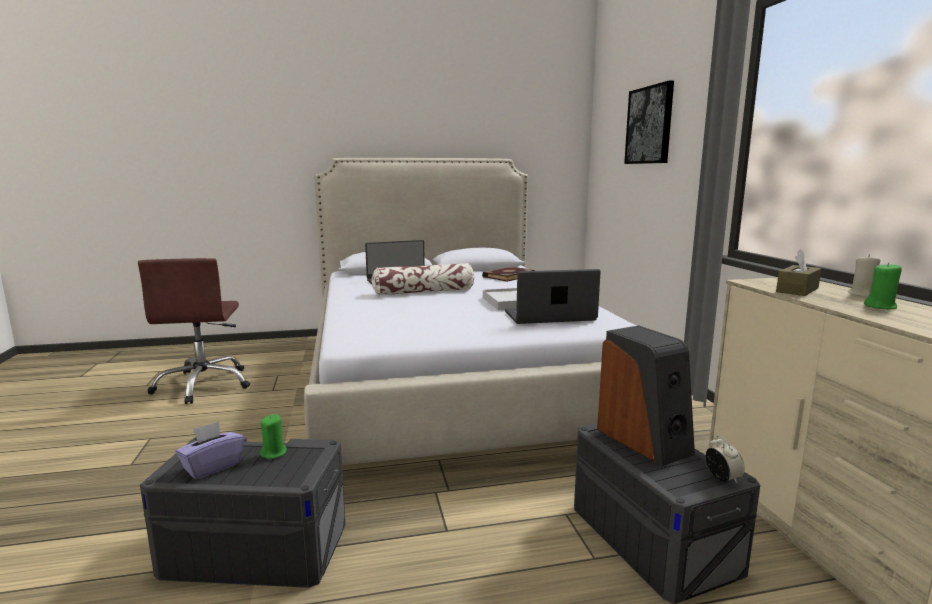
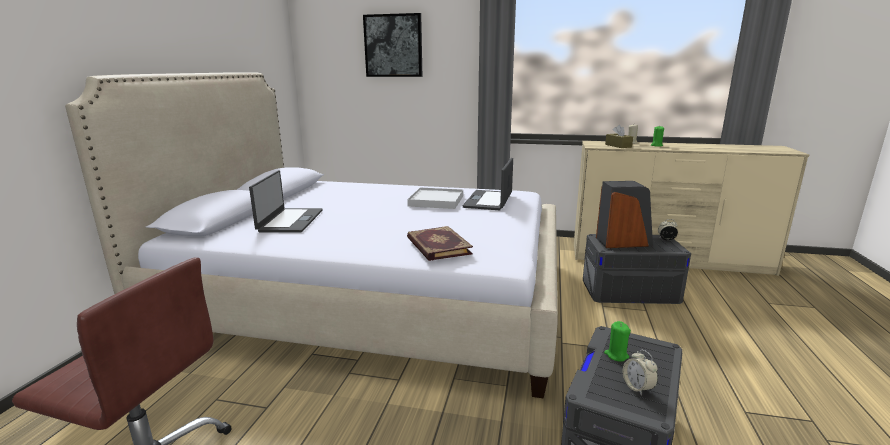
camera: 65 degrees left, 5 degrees up
purple tissue box [176,421,244,479] -> alarm clock [623,350,658,396]
pillow [372,263,474,295] -> none
book [482,267,535,282] -> book moved to [407,226,473,261]

